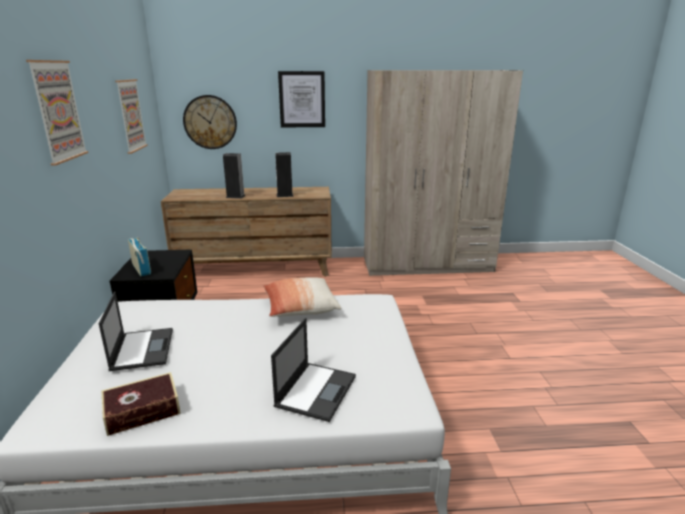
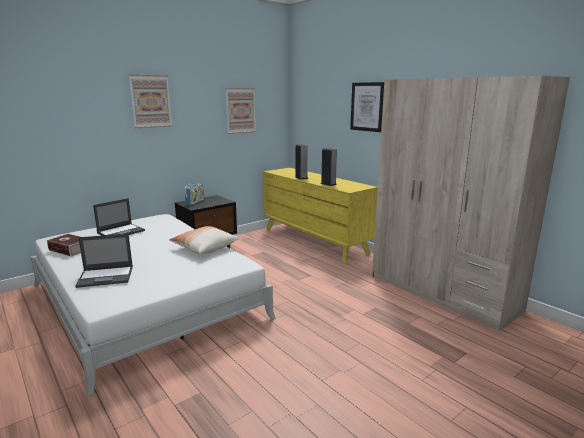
camera: 55 degrees right, 5 degrees down
brown dresser [161,187,332,277] -> yellow dresser [263,168,378,263]
wall clock [183,95,237,149] -> none

